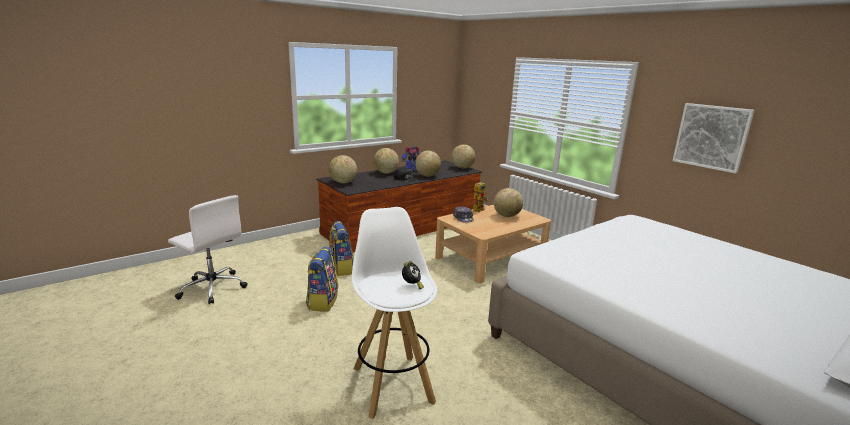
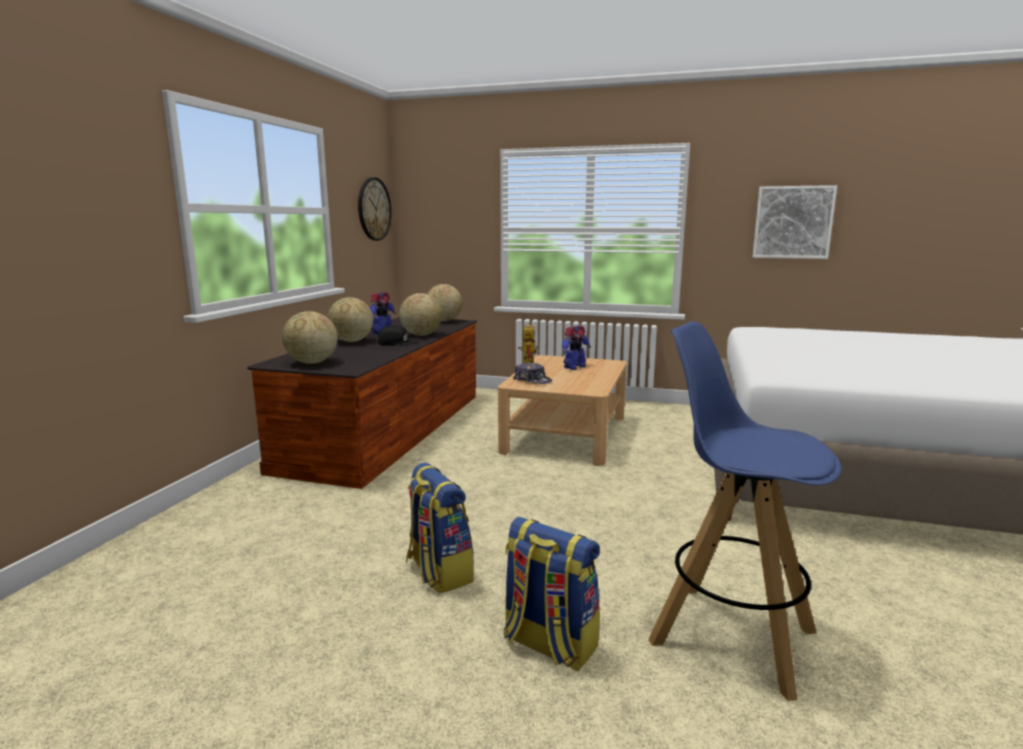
camera: 35 degrees left, 5 degrees down
white office chair [168,195,248,304] -> none
backpack [329,221,354,276] -> backpack moved to [504,517,600,671]
white stool [352,207,437,419] -> blue stool [648,321,842,701]
alarm clock [402,261,424,290] -> none
globe [494,188,523,217] -> toy robot [562,325,591,370]
none -> wall clock [358,177,392,241]

